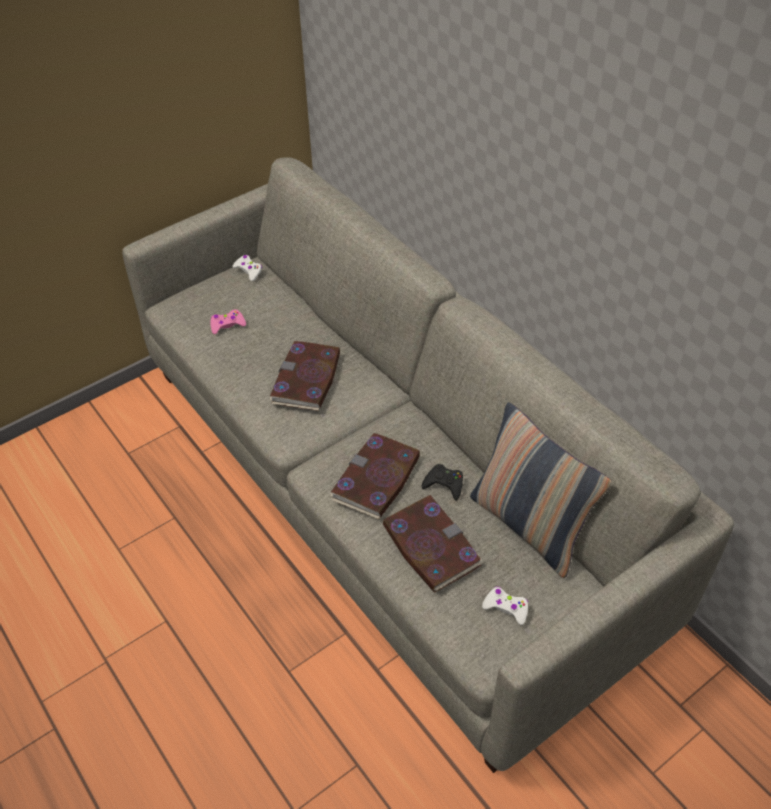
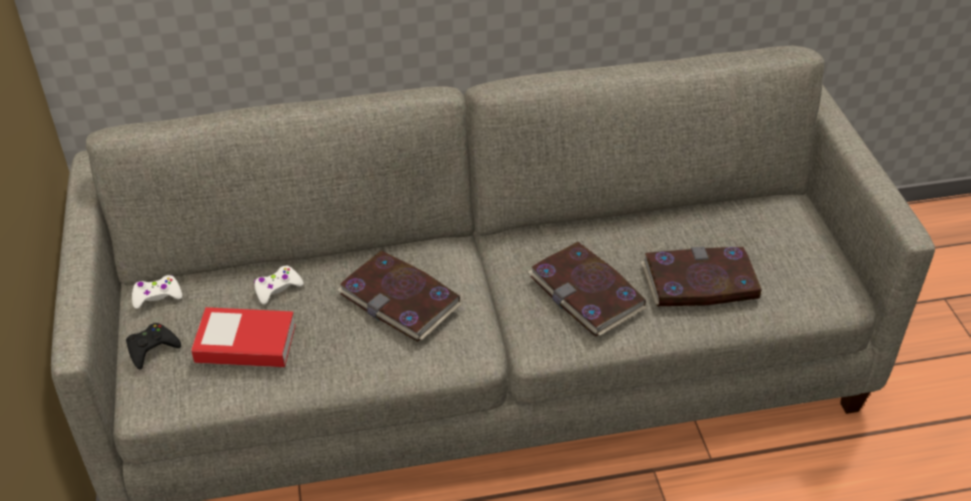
camera: 65 degrees left, 5 degrees down
pink game controller [211,309,246,334] -> book [191,307,296,367]
black game controller [422,464,463,501] -> black game controller moved to [126,323,181,369]
pillow [470,402,612,578] -> none
white game controller [482,587,528,625] -> white game controller moved to [254,265,304,304]

